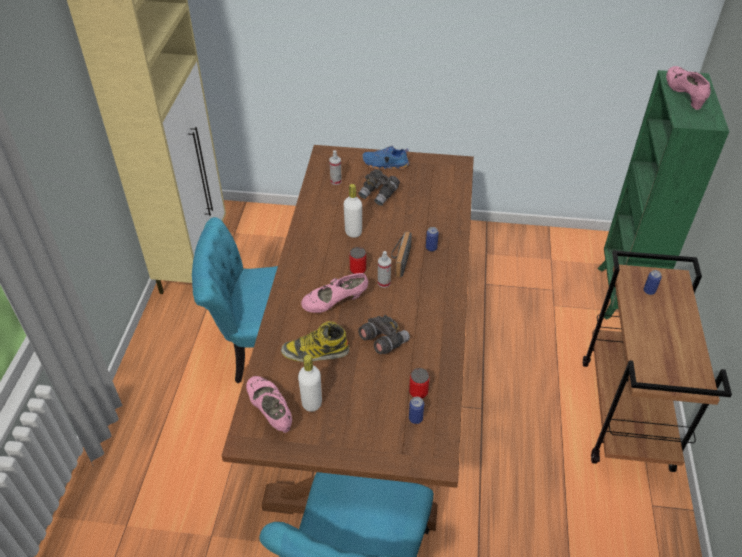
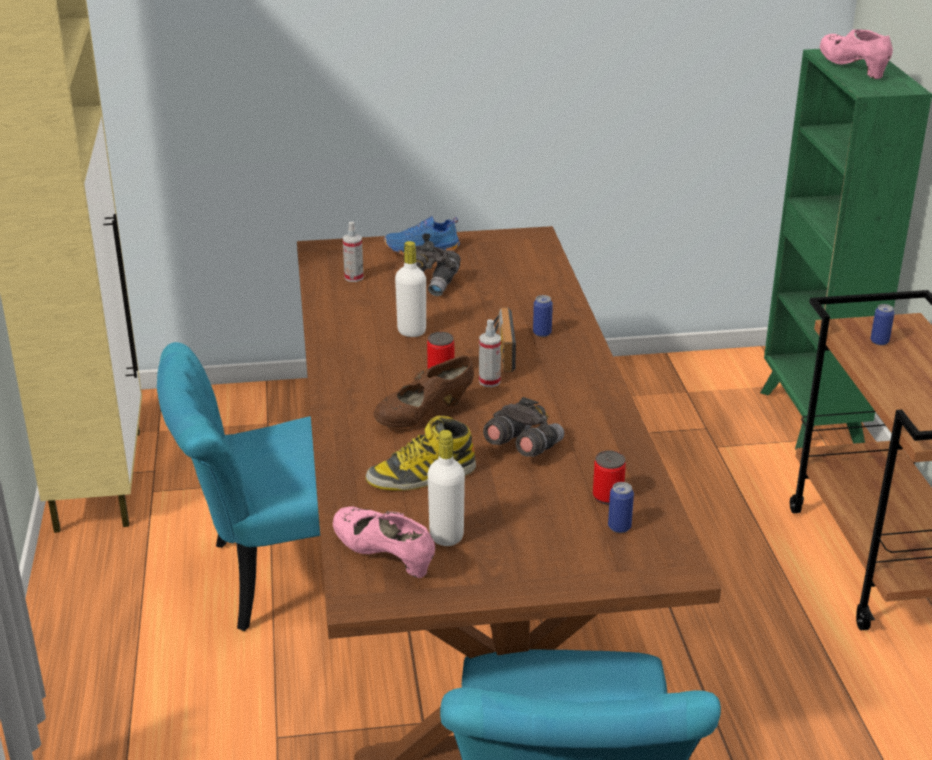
camera: 15 degrees left, 15 degrees down
pink shoe [301,273,368,313] -> brown shoe [373,355,474,428]

